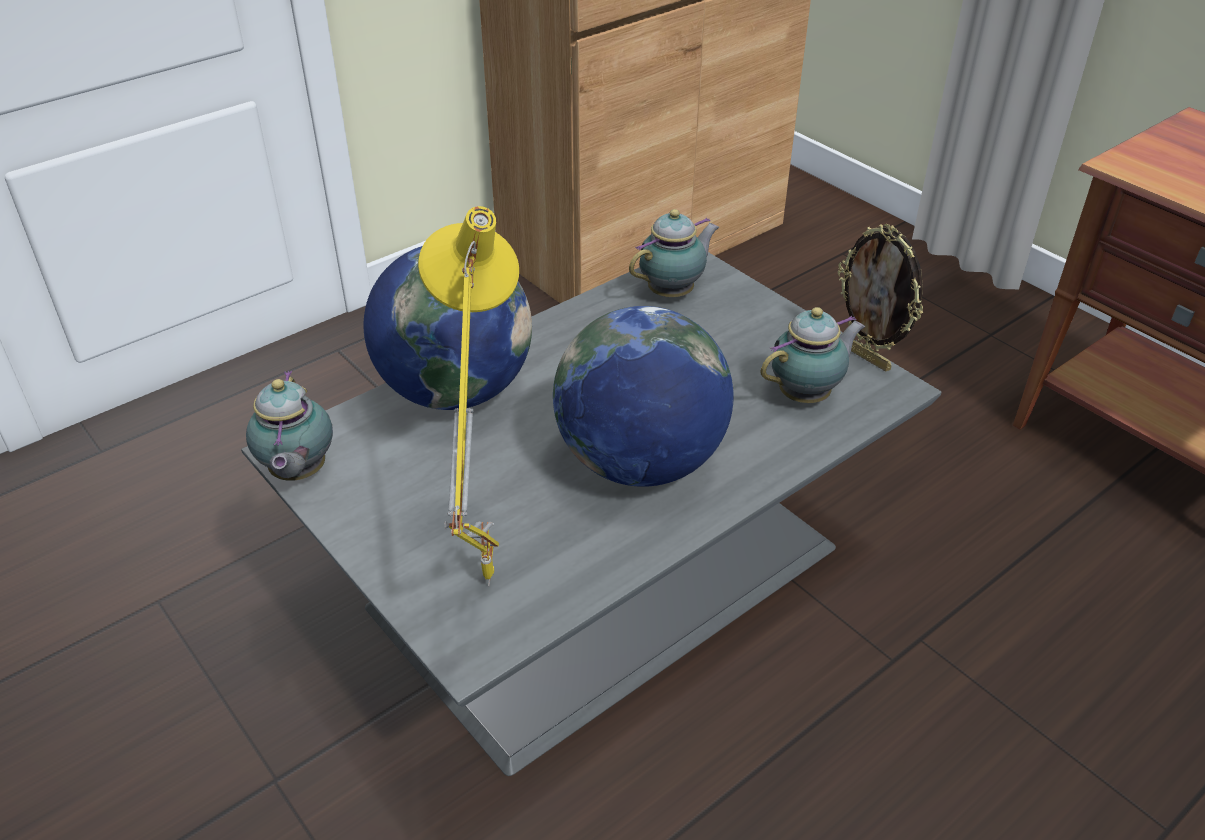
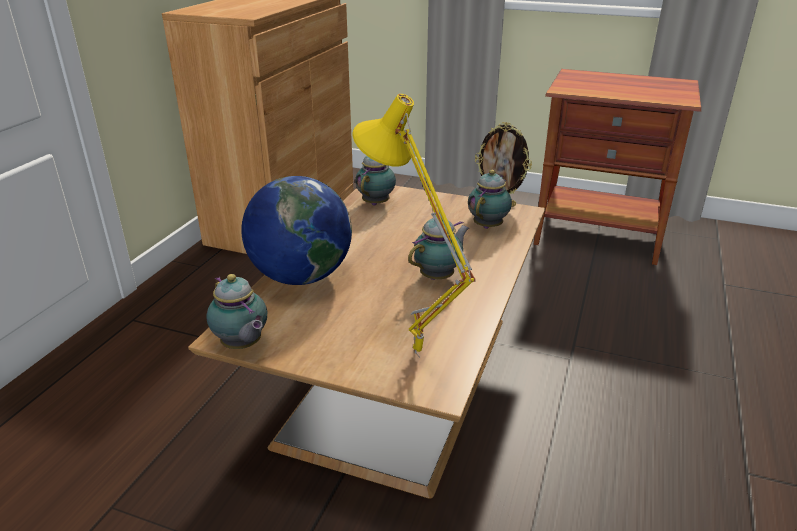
camera: 30 degrees left, 10 degrees down
grey coffee table [241,252,941,776] -> brown coffee table [188,186,545,499]
globe [553,306,734,487] -> teapot [408,214,469,280]

